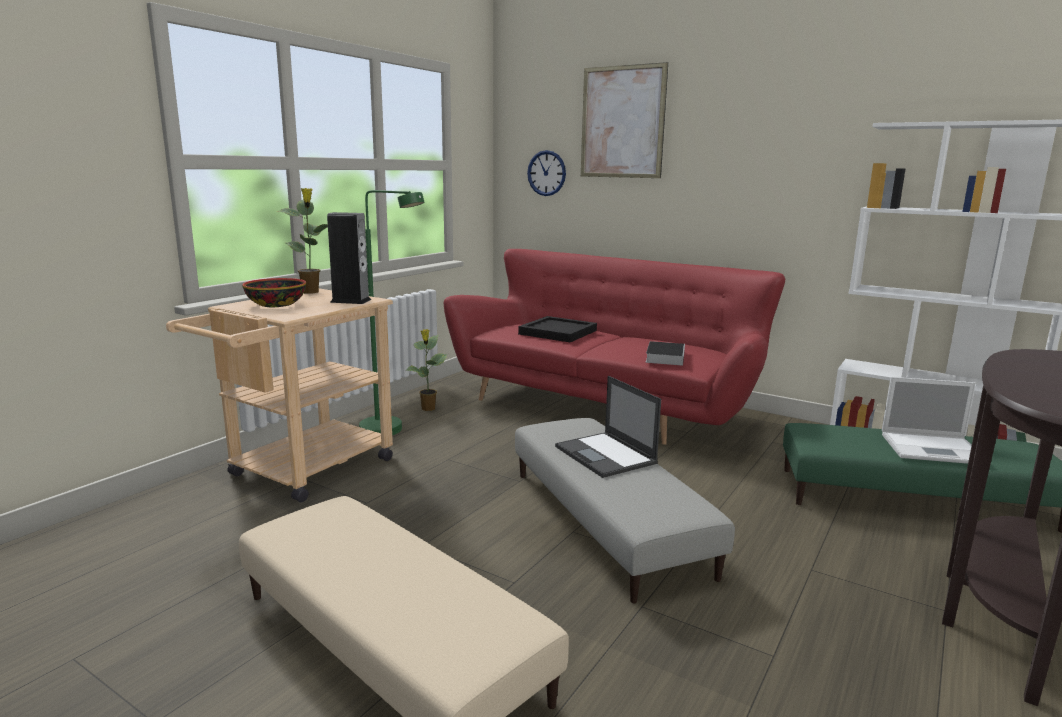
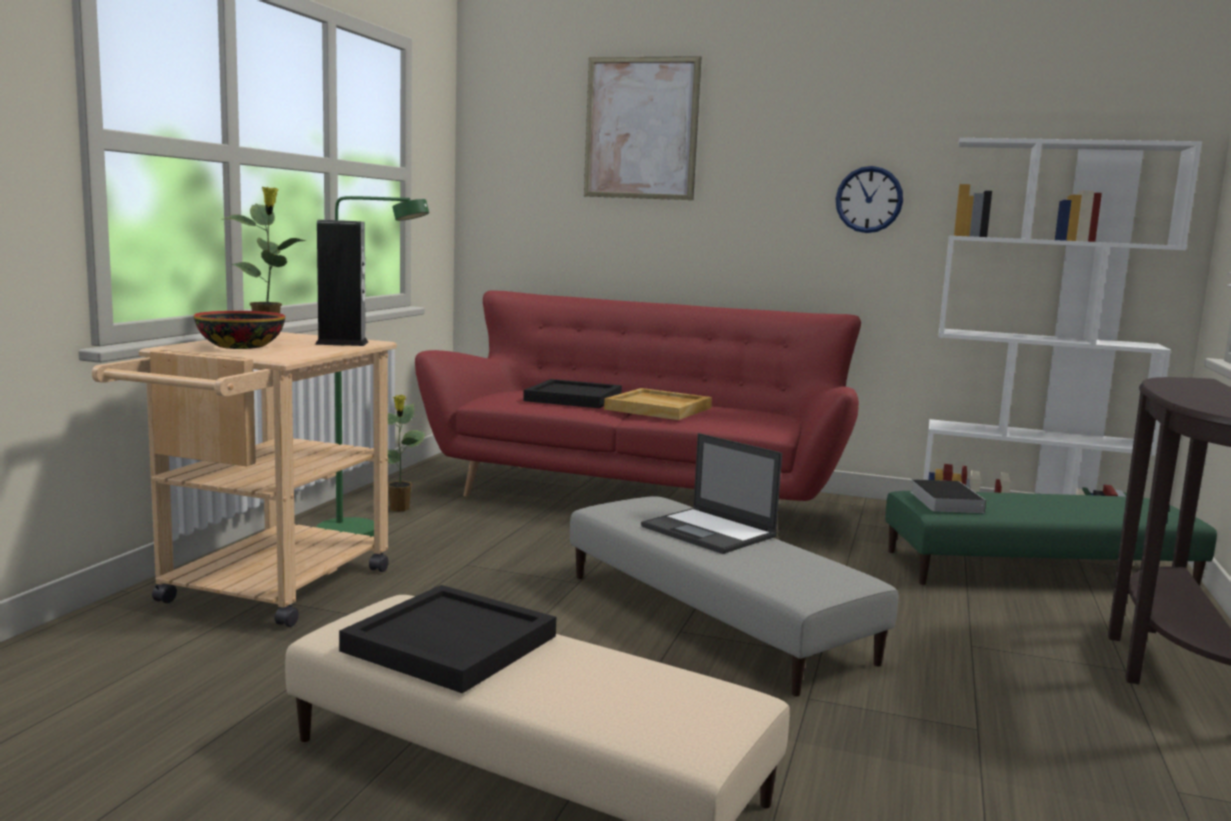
camera: 15 degrees left, 5 degrees down
wall clock [527,150,566,196] -> wall clock moved to [836,166,903,233]
book [646,341,685,366] -> book moved to [911,479,986,513]
laptop [882,377,976,464] -> none
none -> black tray [339,585,556,694]
none -> beige tray [604,388,712,420]

